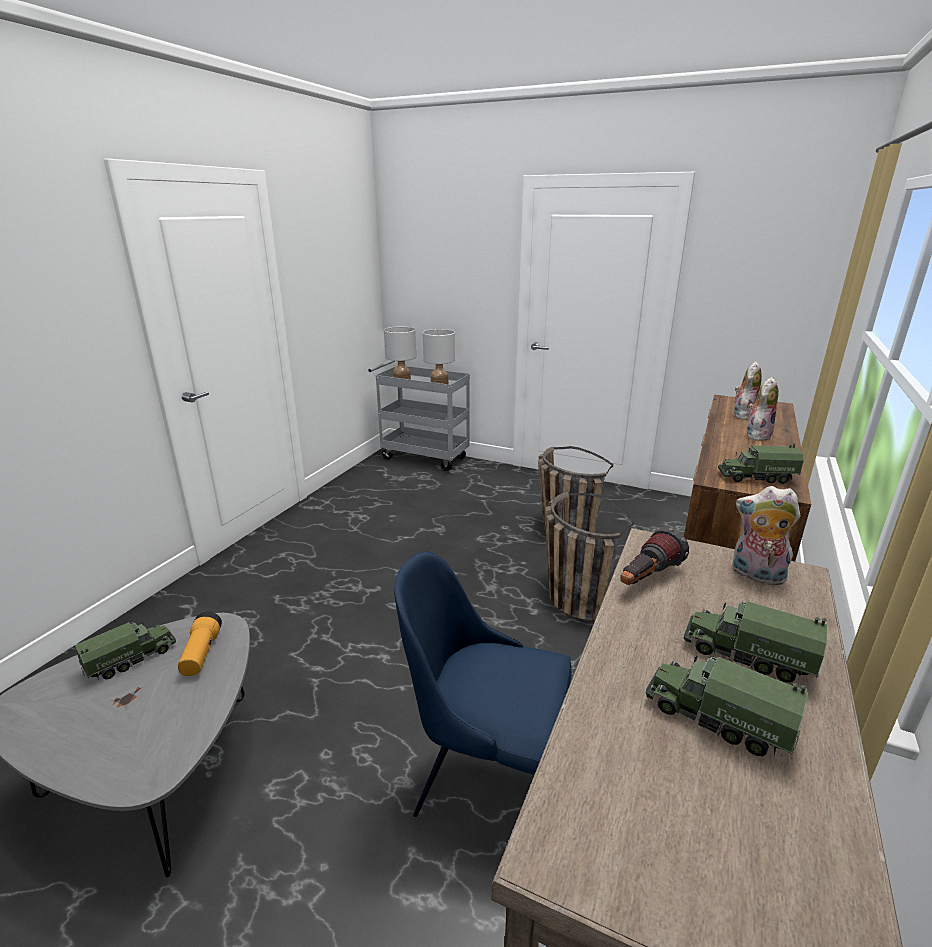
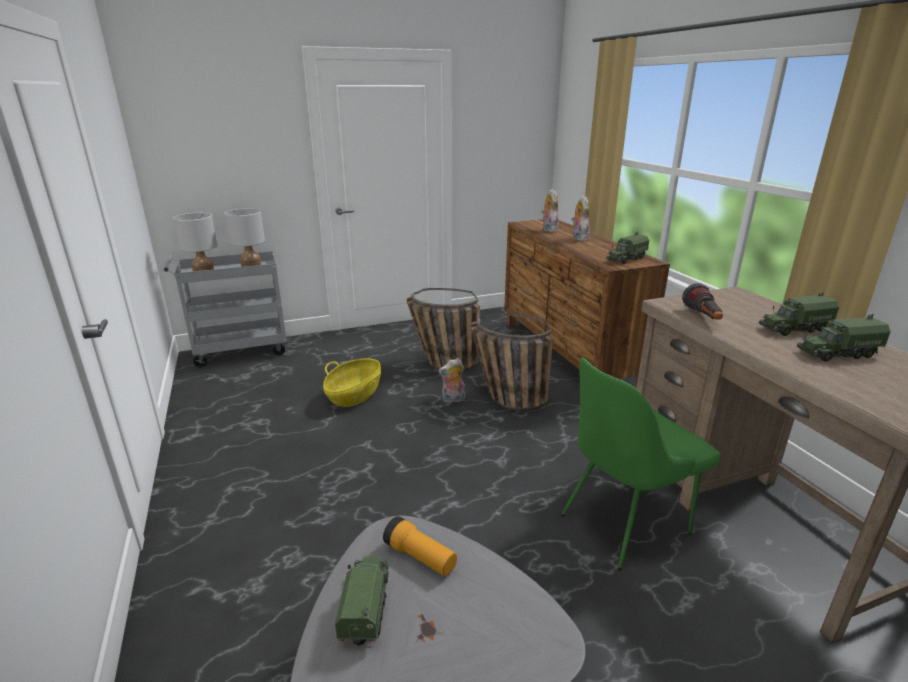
camera: 45 degrees left, 0 degrees up
blue chair [394,551,572,817] -> green chair [561,357,721,571]
plush toy [732,486,801,585] -> plush toy moved to [438,358,465,403]
none -> basket [323,358,381,407]

